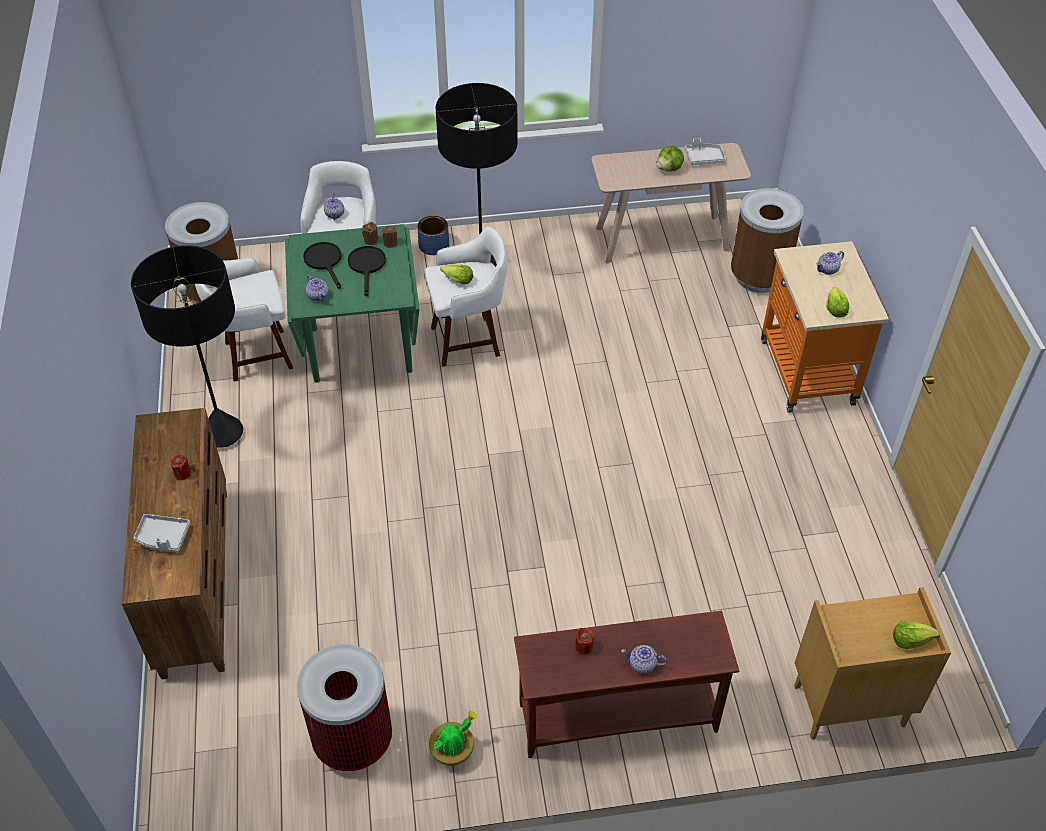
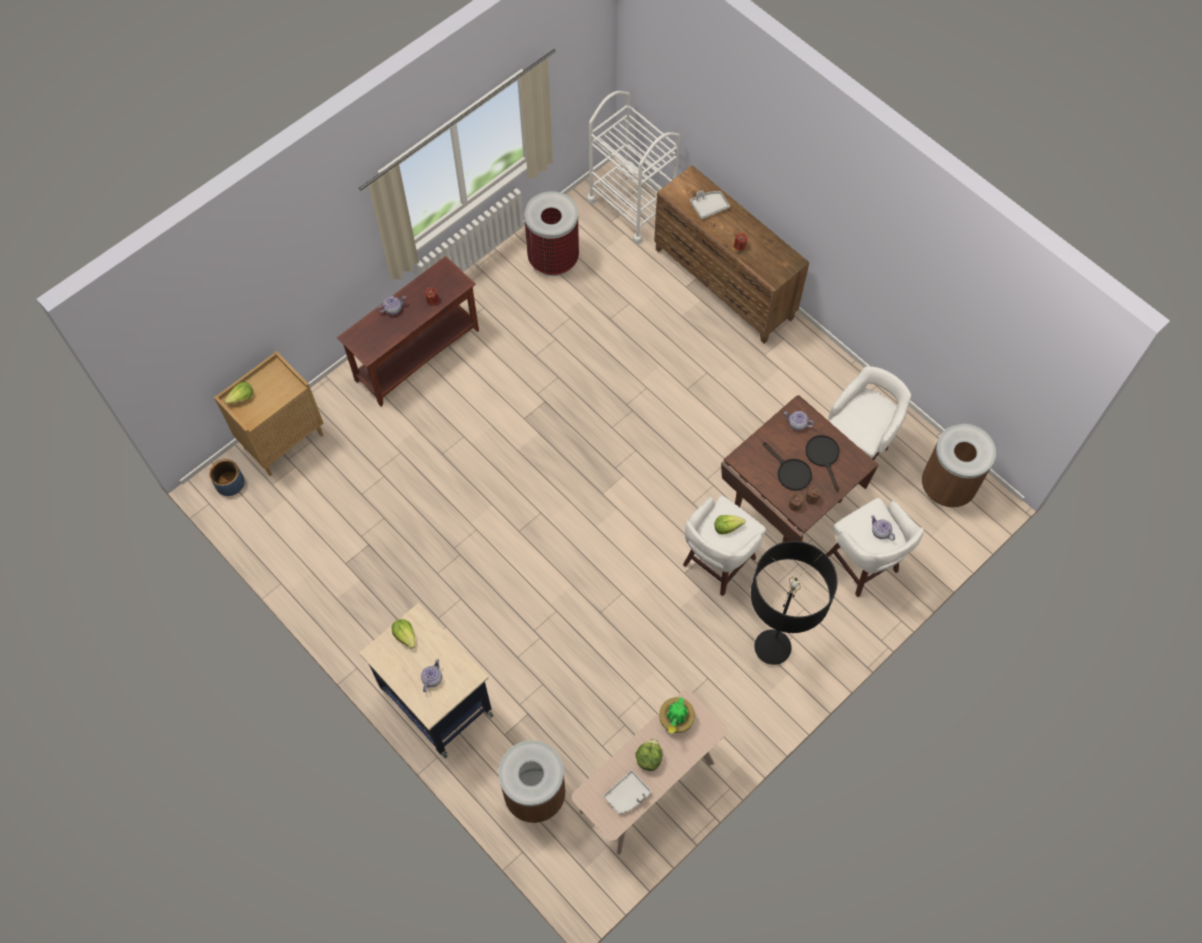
camera: 145 degrees right, 15 degrees up
black floor lamp [131,245,243,448] -> none
green dining table [285,224,419,383] -> brown dining table [721,395,878,543]
black frying pan [303,242,341,289] -> black frying pan turned 135 degrees counterclockwise [805,435,840,492]
blue planter [417,216,449,255] -> blue planter moved to [209,459,245,496]
potted plant [429,711,478,766] -> potted plant moved to [659,697,695,733]
orange cart [761,241,889,413] -> blue cart [359,603,494,759]
none -> white cart [587,91,680,244]

